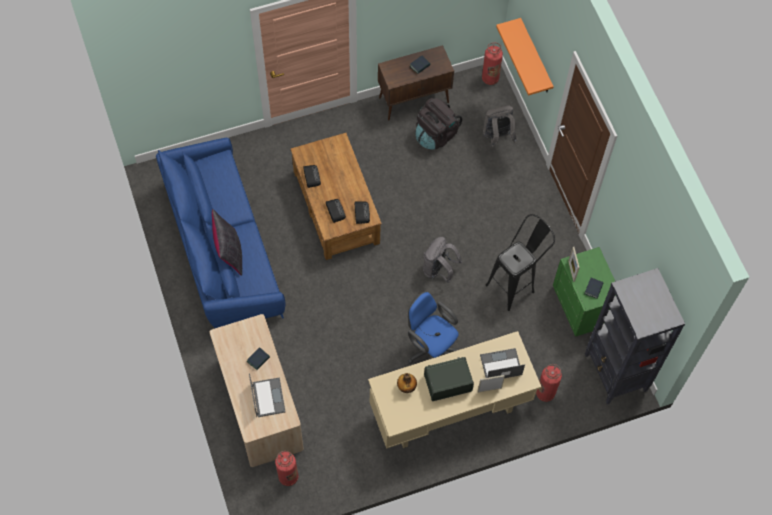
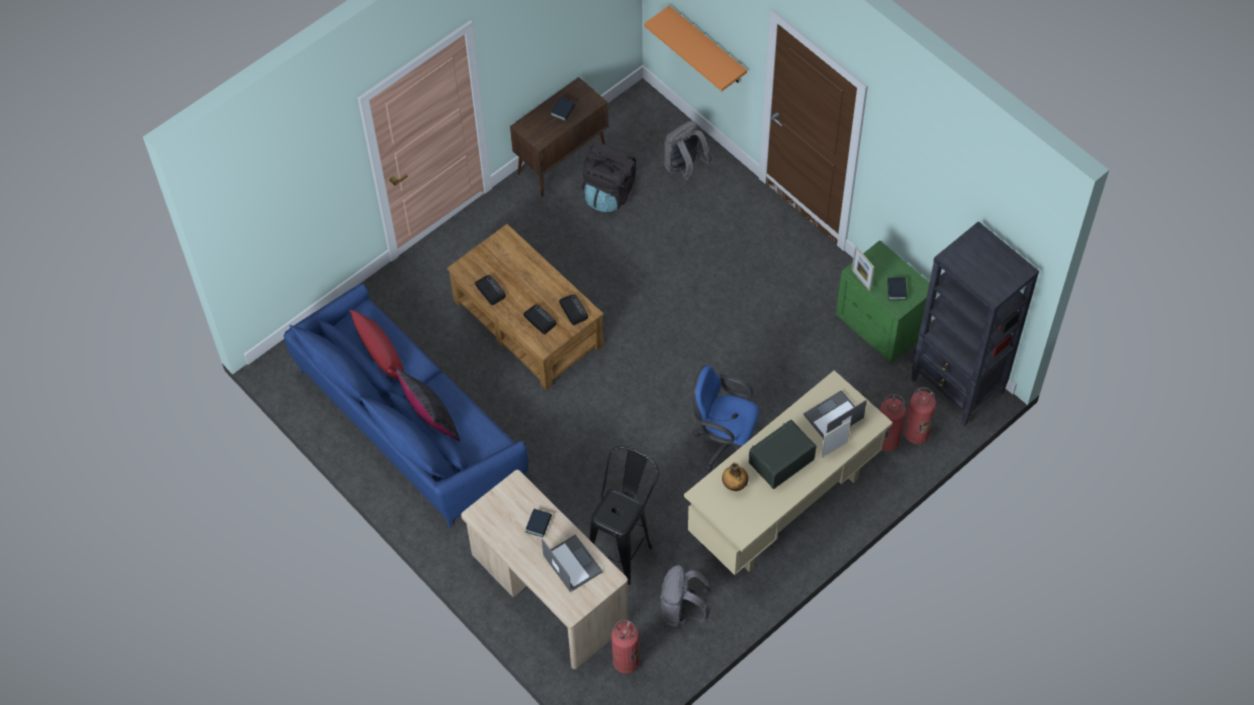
camera: 20 degrees left, 5 degrees down
grey backpack [423,237,462,283] -> grey backpack moved to [660,565,711,627]
fire extinguisher [482,42,503,85] -> fire extinguisher moved to [904,387,936,444]
black stool [486,214,555,311] -> black stool moved to [589,446,659,585]
none -> red pillow [349,309,404,379]

